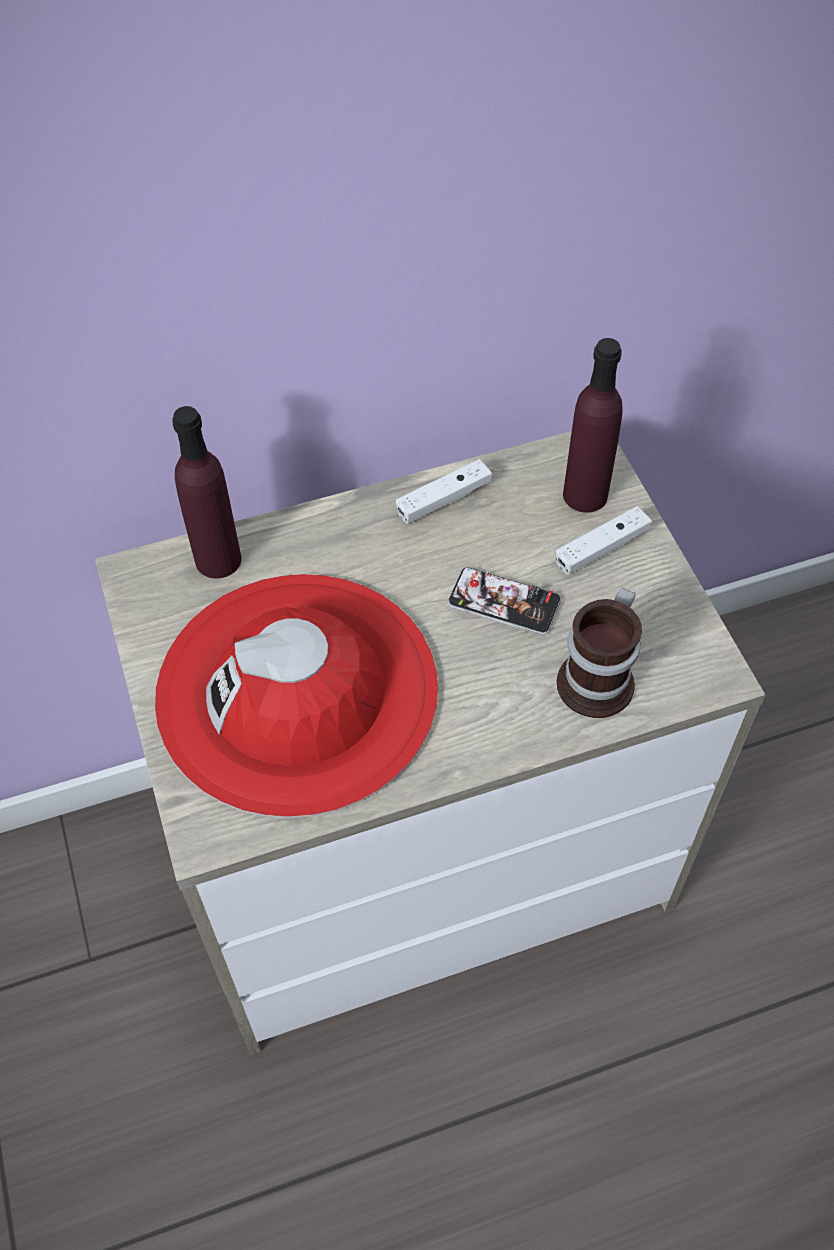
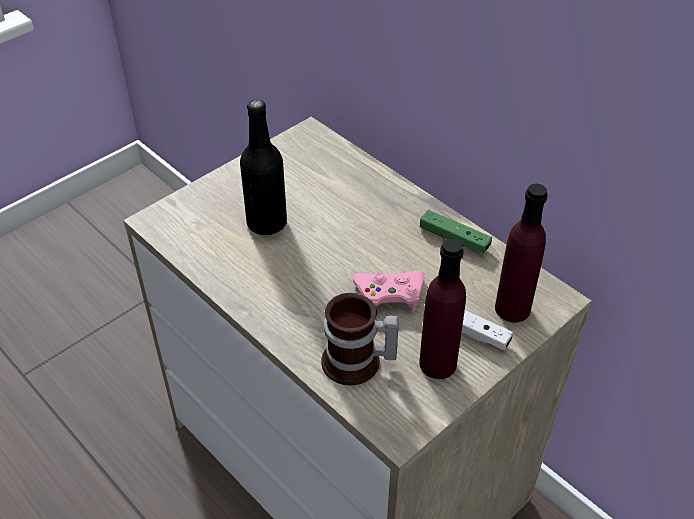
camera: 65 degrees right, 10 degrees down
red hat [155,574,438,818] -> black bottle [240,99,287,235]
purple bottle [172,406,242,578] -> purple bottle moved to [419,239,466,379]
white game controller [396,459,492,524] -> green game controller [420,210,492,253]
phone [448,567,561,635] -> pink game controller [353,271,425,311]

